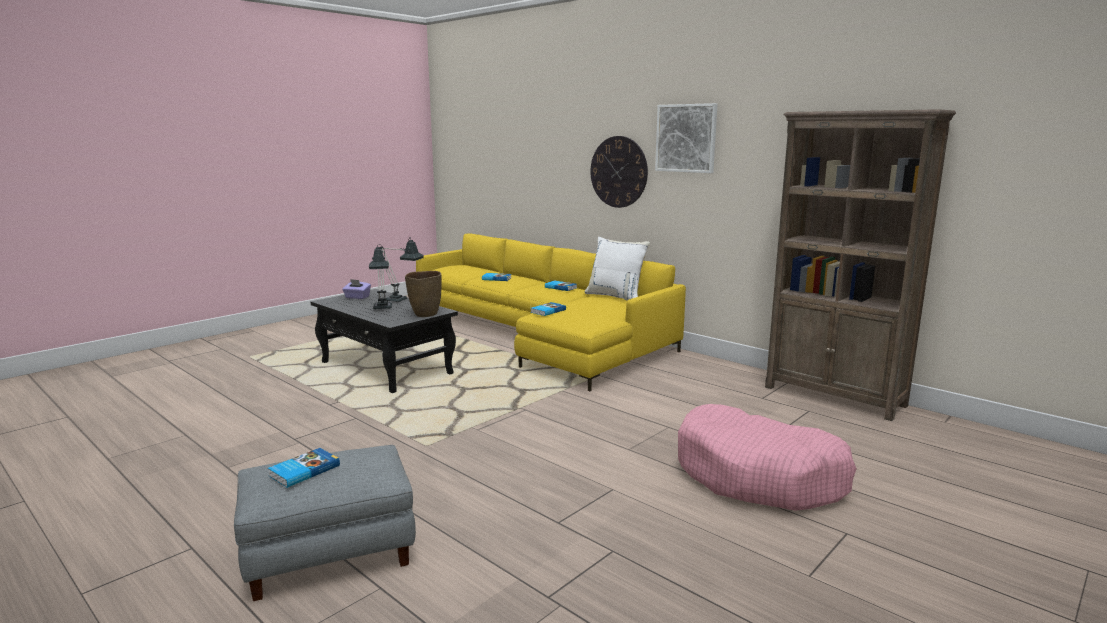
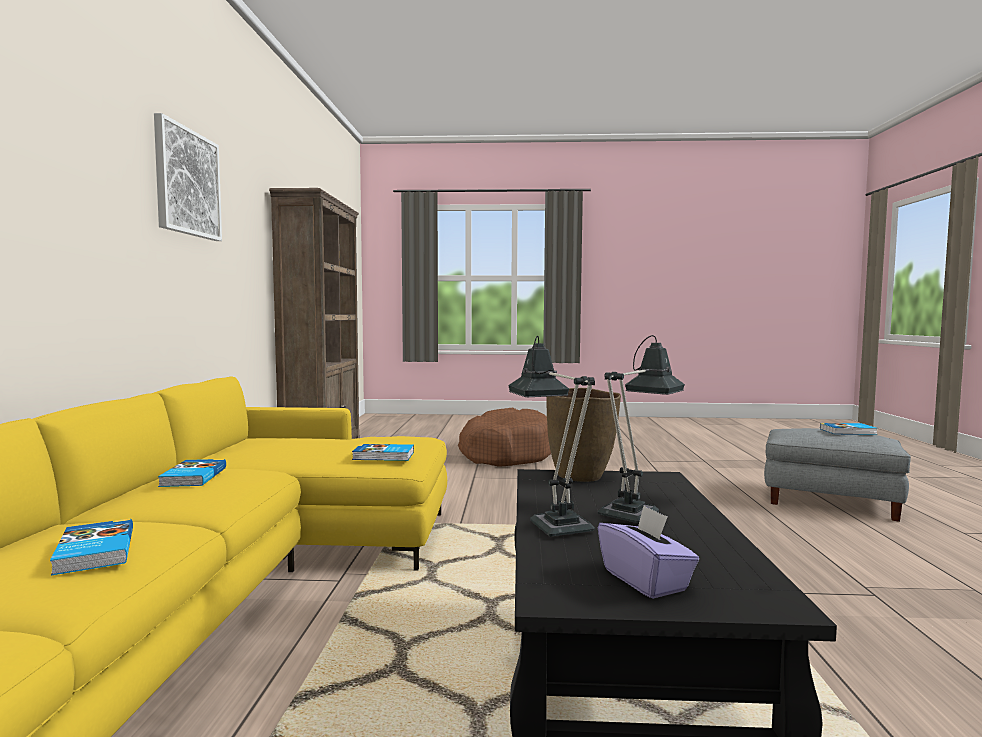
camera: 130 degrees left, 10 degrees down
white pillow [585,237,650,301] -> none
wall clock [590,136,648,208] -> none
pink dog bed [678,404,857,511] -> brown dog bed [458,408,551,467]

